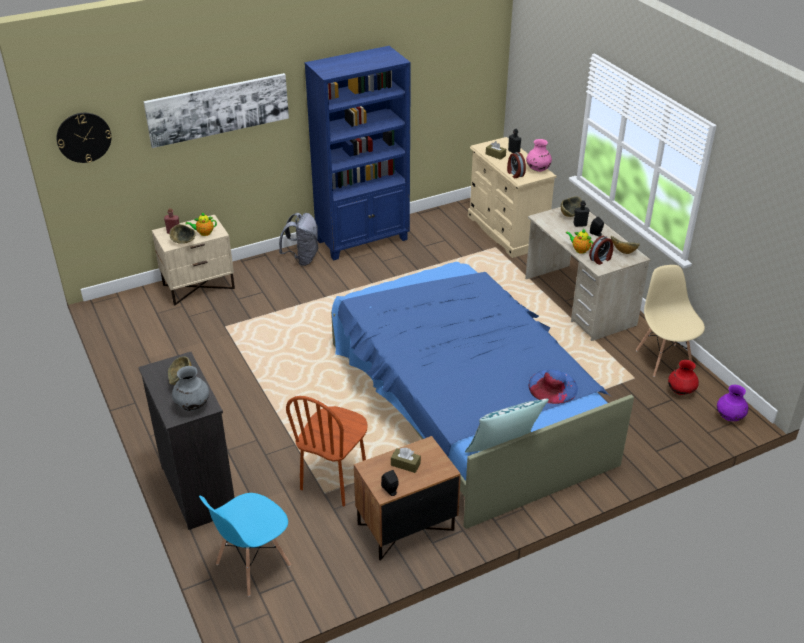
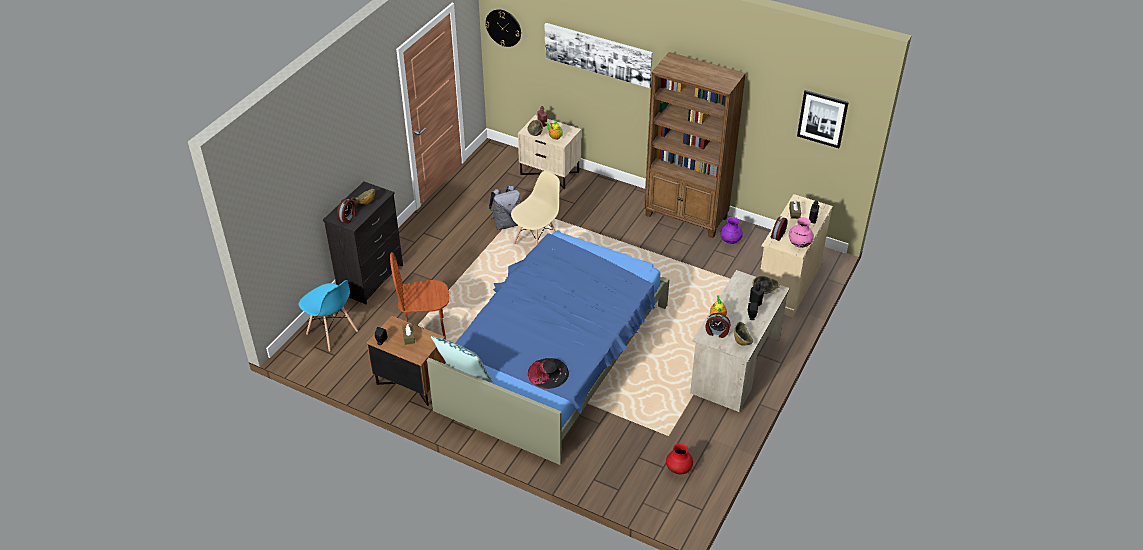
camera: 55 degrees right, 5 degrees up
grey vase [172,366,209,411] -> alarm clock [337,198,357,224]
blue chair [199,493,291,596] -> blue chair turned 150 degrees counterclockwise [299,280,358,351]
grey backpack [279,213,318,266] -> grey backpack moved to [488,186,520,230]
blue bookcase [304,46,411,260] -> brown bookcase [644,52,746,238]
blue hat [529,370,578,404] -> black hat [528,358,569,389]
beige chair [636,265,705,377] -> beige chair moved to [511,171,560,245]
purple vase [717,385,749,421] -> purple vase moved to [720,217,743,244]
none -> picture [797,90,849,148]

